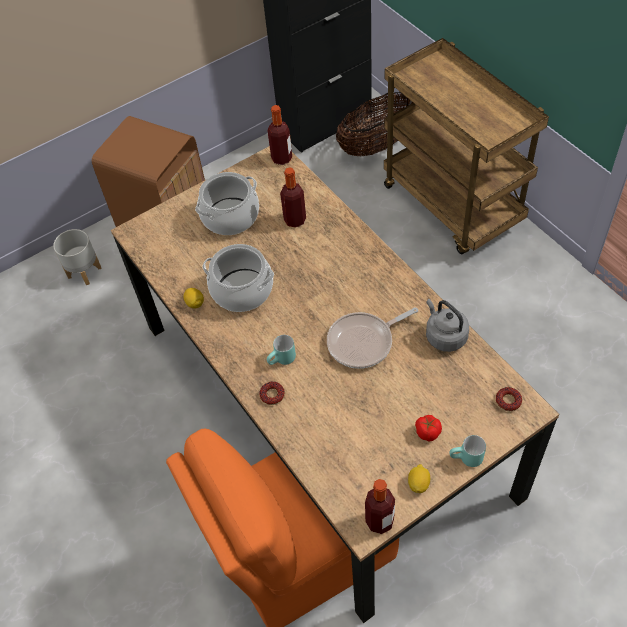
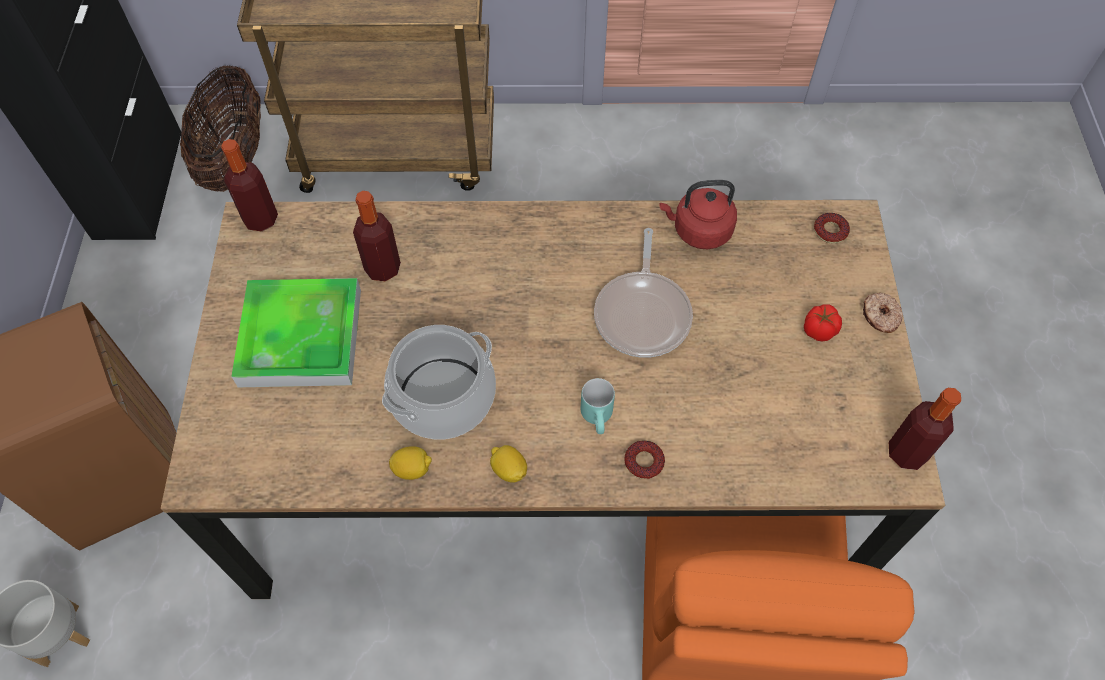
camera: 60 degrees left, 5 degrees up
cooking pot [195,172,259,235] -> tray [231,278,361,387]
lemon [408,464,430,493] -> lemon moved to [490,445,527,482]
grey kettle [426,299,469,352] -> red kettle [659,180,737,249]
turquoise mug [449,435,486,467] -> donut [863,293,903,333]

